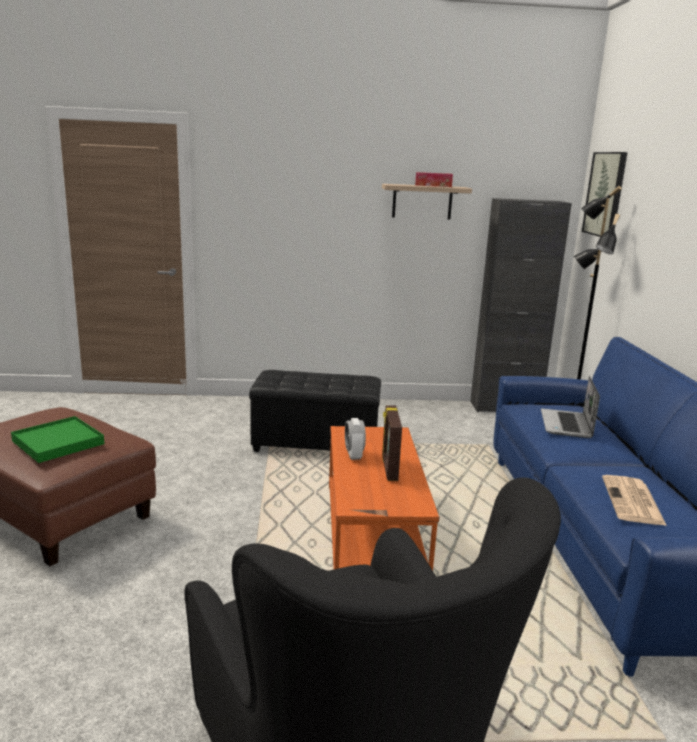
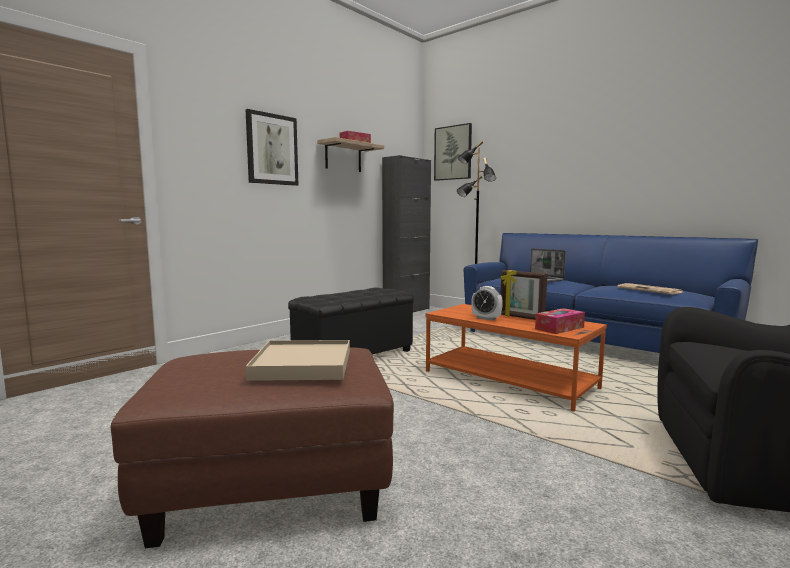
camera: 45 degrees left, 10 degrees down
green tray [11,416,105,463] -> beige tray [246,340,350,381]
none -> picture [245,109,298,186]
none -> tissue box [535,308,585,334]

